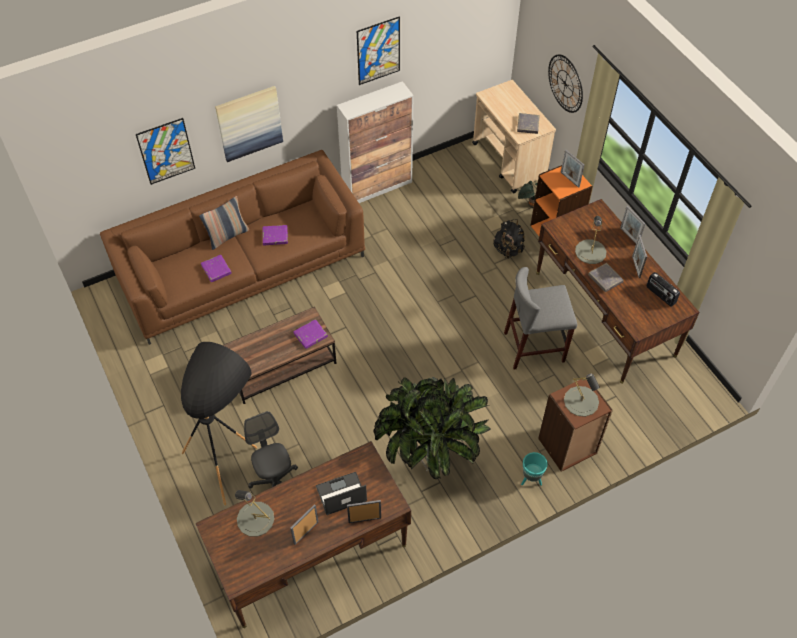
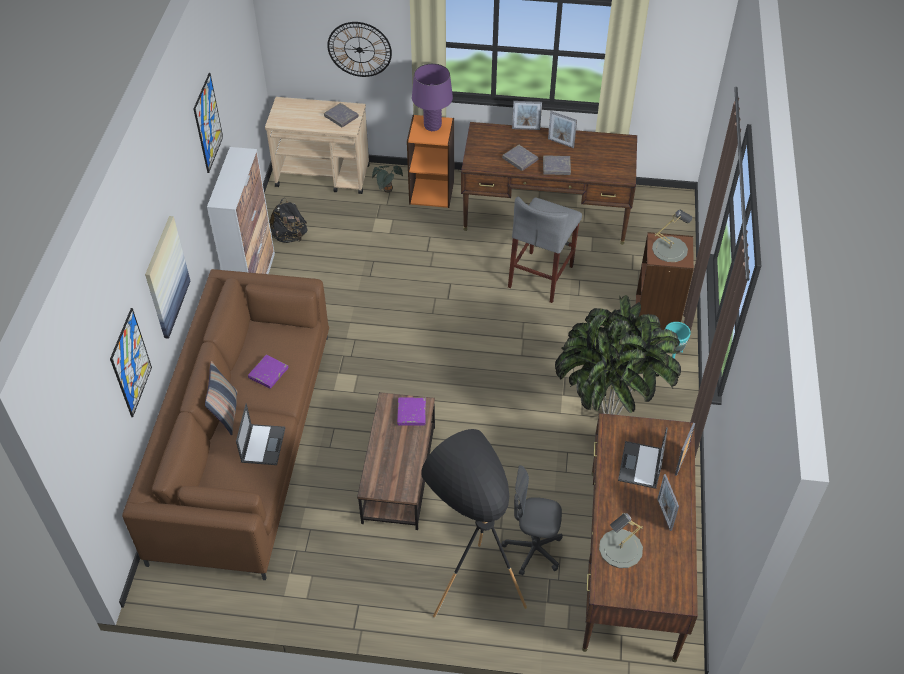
camera: 55 degrees left, 5 degrees down
purple book [201,255,232,282] -> laptop [236,403,285,465]
black backpack [493,219,525,259] -> black backpack moved to [269,198,308,243]
picture frame [561,150,584,188] -> purple table lamp [412,63,453,131]
grey table lamp [575,216,606,264] -> grey book [502,145,538,171]
radio [646,272,680,307] -> none

